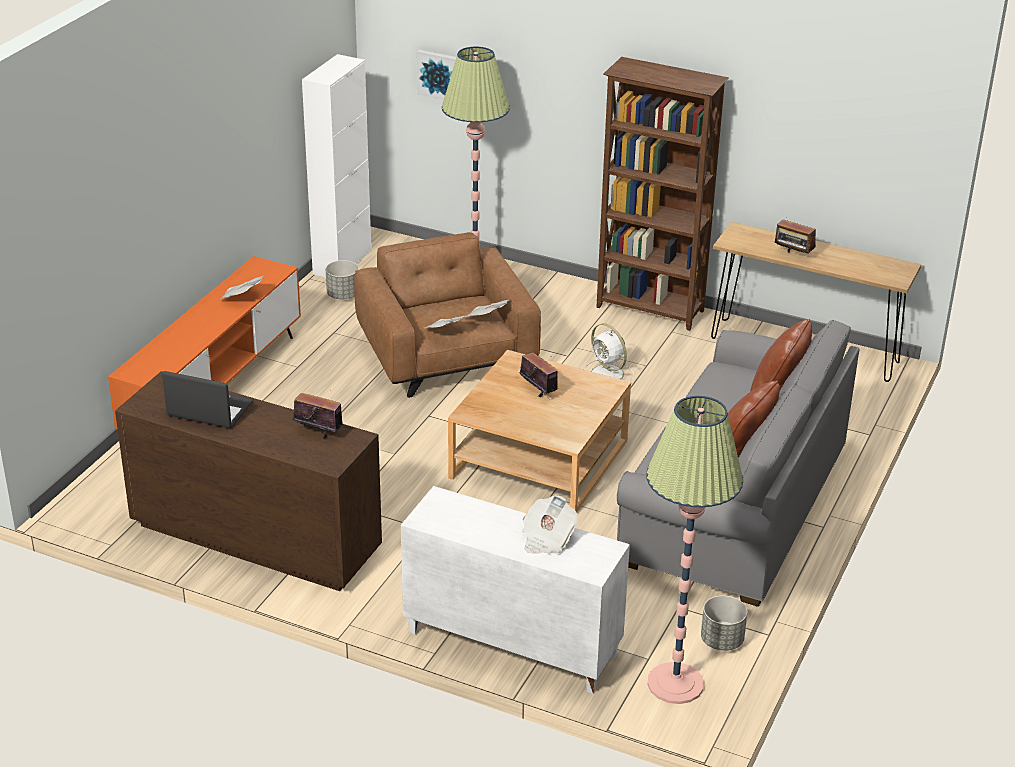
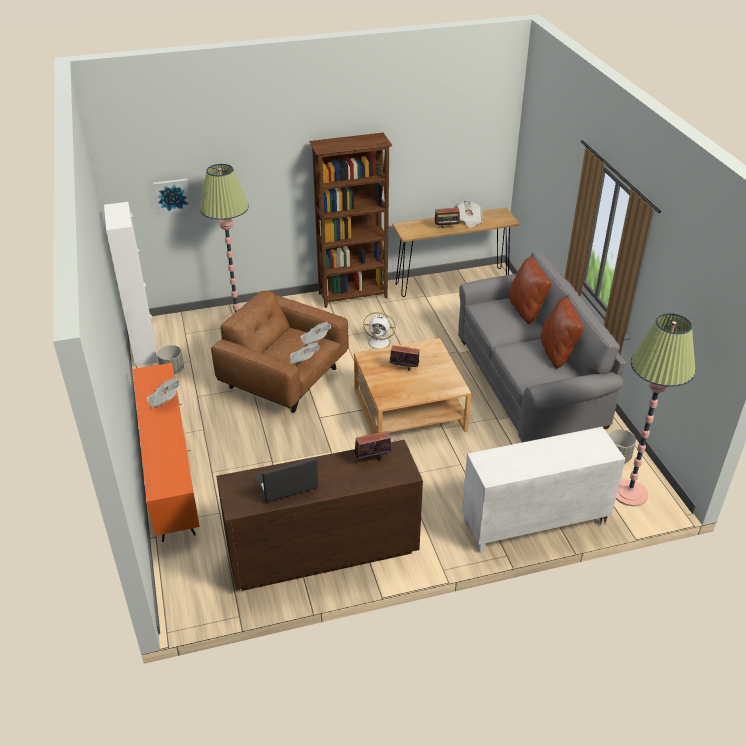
camera: 40 degrees left, 5 degrees up
newspaper [522,495,578,554] -> newspaper moved to [457,200,483,228]

